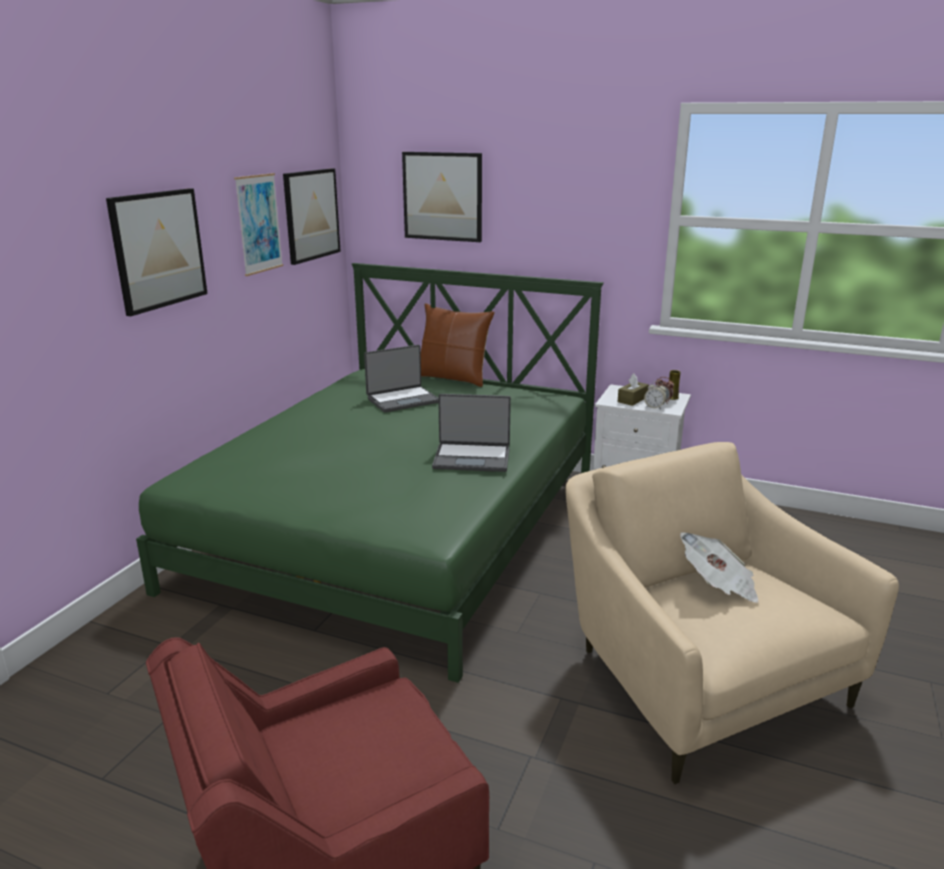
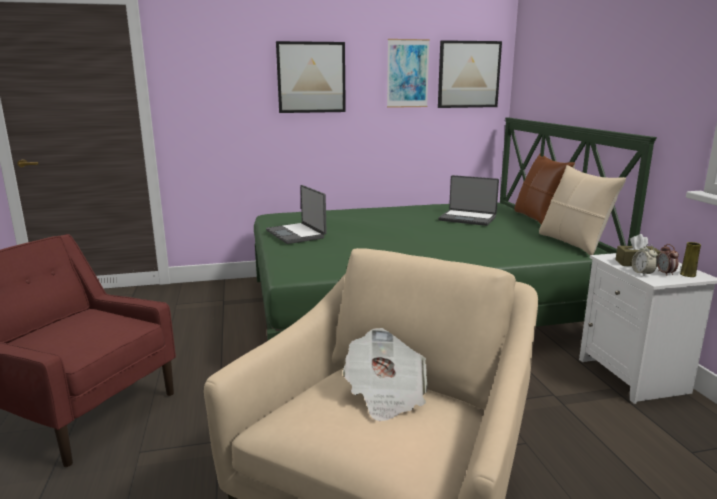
camera: 55 degrees right, 5 degrees down
picture [402,152,482,242] -> none
laptop [432,394,511,472] -> laptop moved to [266,185,327,244]
none -> beige pillow [539,165,626,255]

